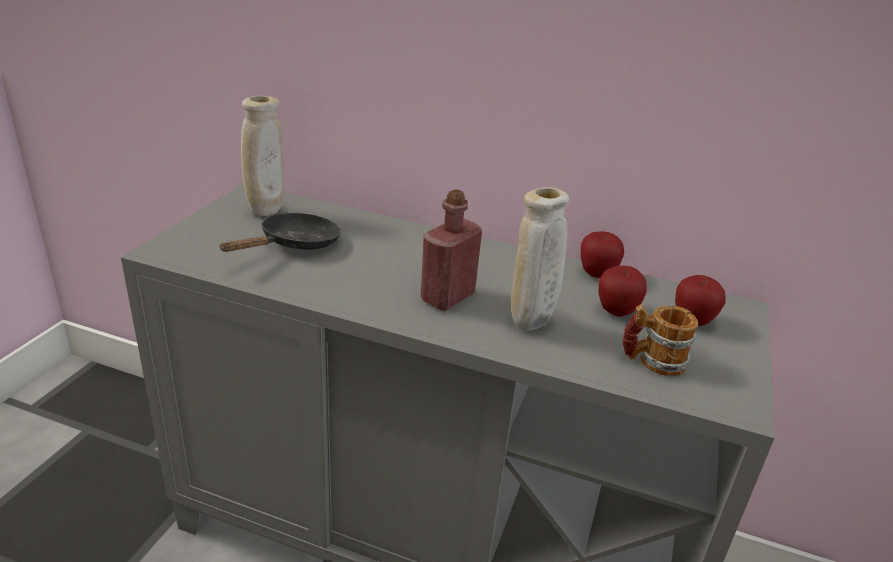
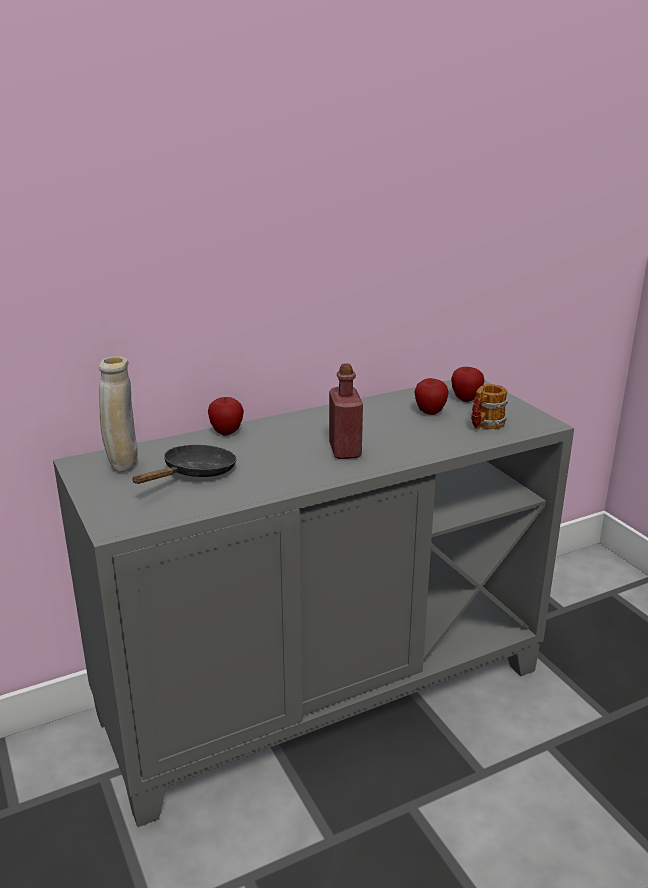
camera: 45 degrees left, 5 degrees down
black frying pan [219,213,341,252] -> black frying pan turned 45 degrees clockwise [133,445,237,484]
beige vase [511,187,569,331] -> none
apple [581,231,624,278] -> apple moved to [208,397,244,435]

